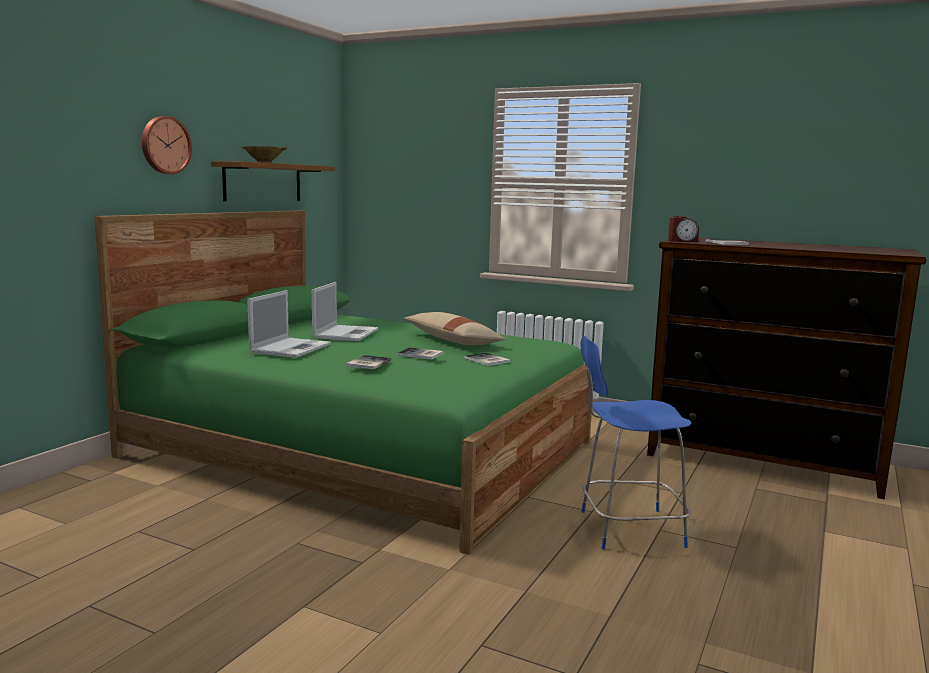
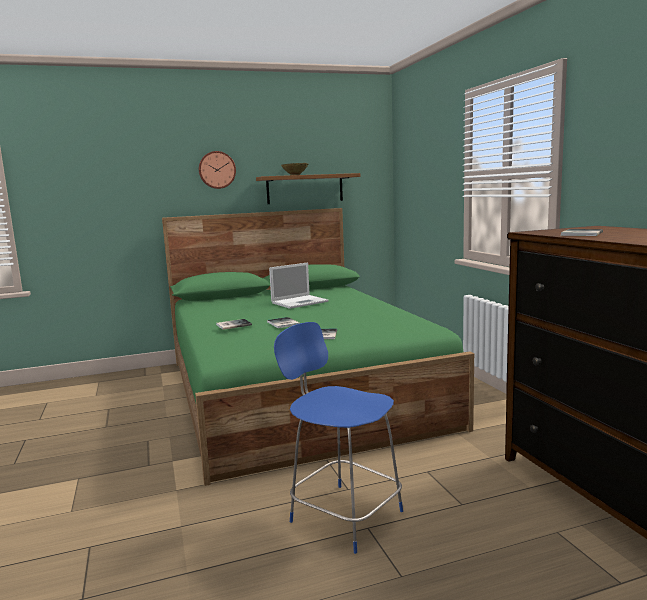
camera: 45 degrees right, 0 degrees up
laptop [248,290,331,358] -> none
beige pillow [405,312,506,345] -> none
alarm clock [668,216,699,242] -> none

